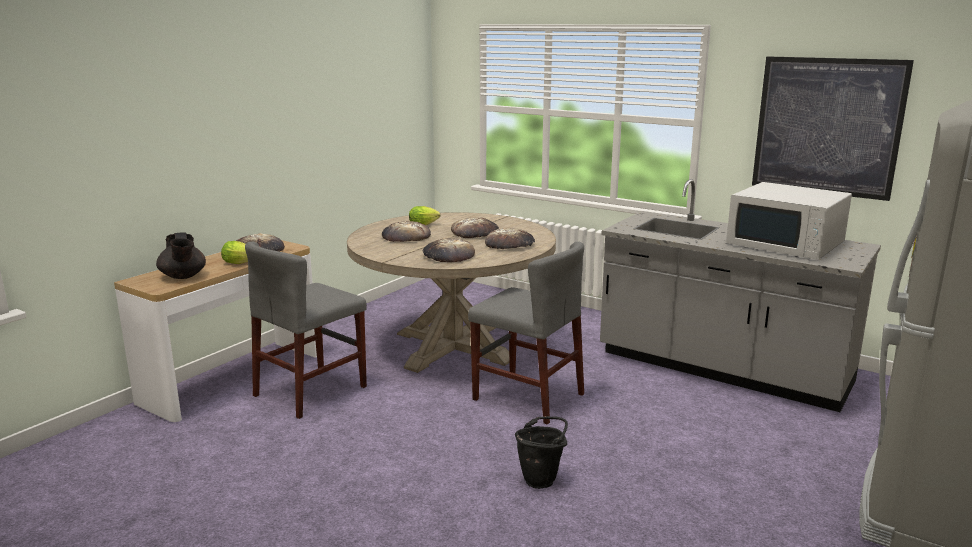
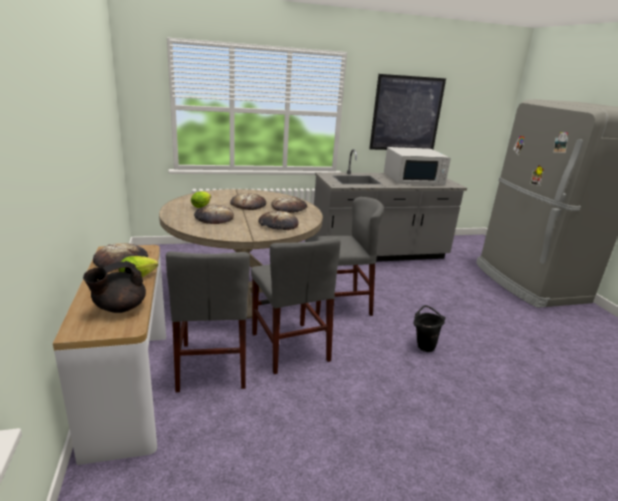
camera: 50 degrees left, 5 degrees up
black teapot [156,232,206,279] -> black teapot turned 120 degrees clockwise [83,261,146,313]
none -> grey chair [251,237,340,374]

